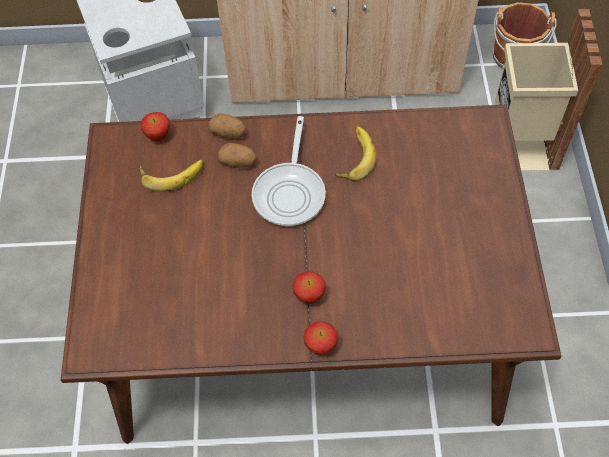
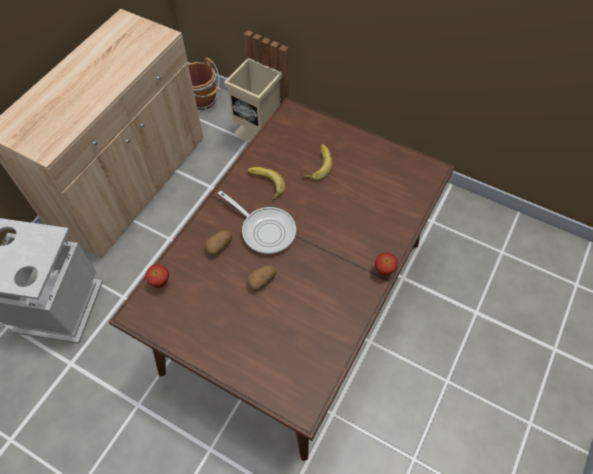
camera: 60 degrees left, 0 degrees up
banana [140,160,203,192] -> banana moved to [302,144,333,181]
potato [208,113,246,139] -> potato moved to [248,265,276,291]
apple [293,271,326,304] -> none

